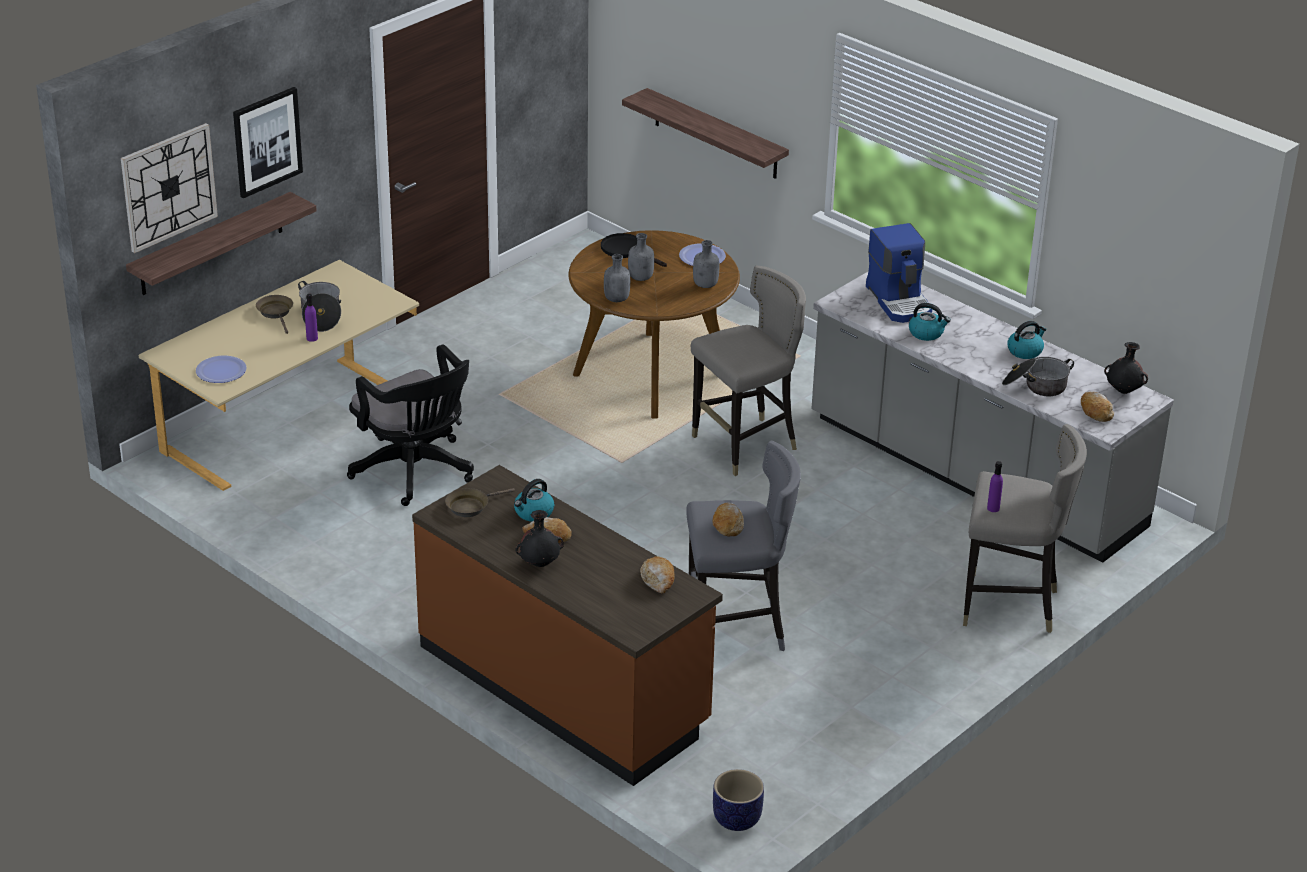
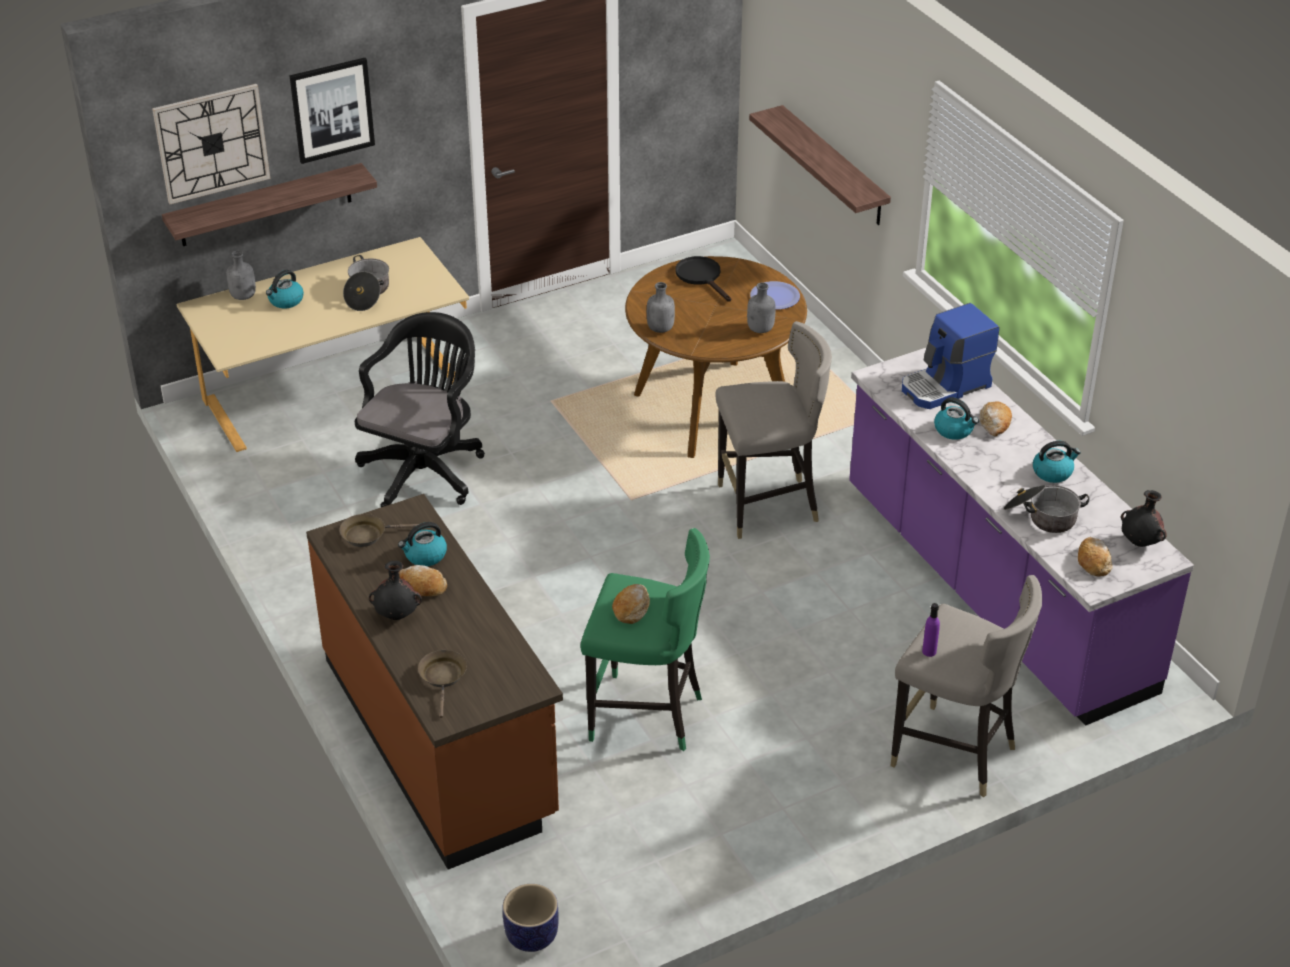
camera: 20 degrees right, 5 degrees up
plate [196,355,247,383] -> none
brown frying pan [256,295,293,334] -> brown frying pan moved to [418,650,467,718]
purple bottle [305,294,318,342] -> none
black office chair [347,344,474,506] -> black office chair turned 135 degrees counterclockwise [355,312,485,507]
grey bottle [628,233,654,281] -> grey bottle moved to [226,251,256,300]
bread [640,557,675,593] -> bread moved to [980,401,1012,436]
grey stool [686,441,801,651] -> green stool [580,528,710,751]
grey counter [811,272,1174,563] -> purple counter [849,348,1194,726]
coffee machine [866,223,932,323] -> coffee machine turned 60 degrees clockwise [902,303,999,409]
none -> kettle [266,270,304,309]

